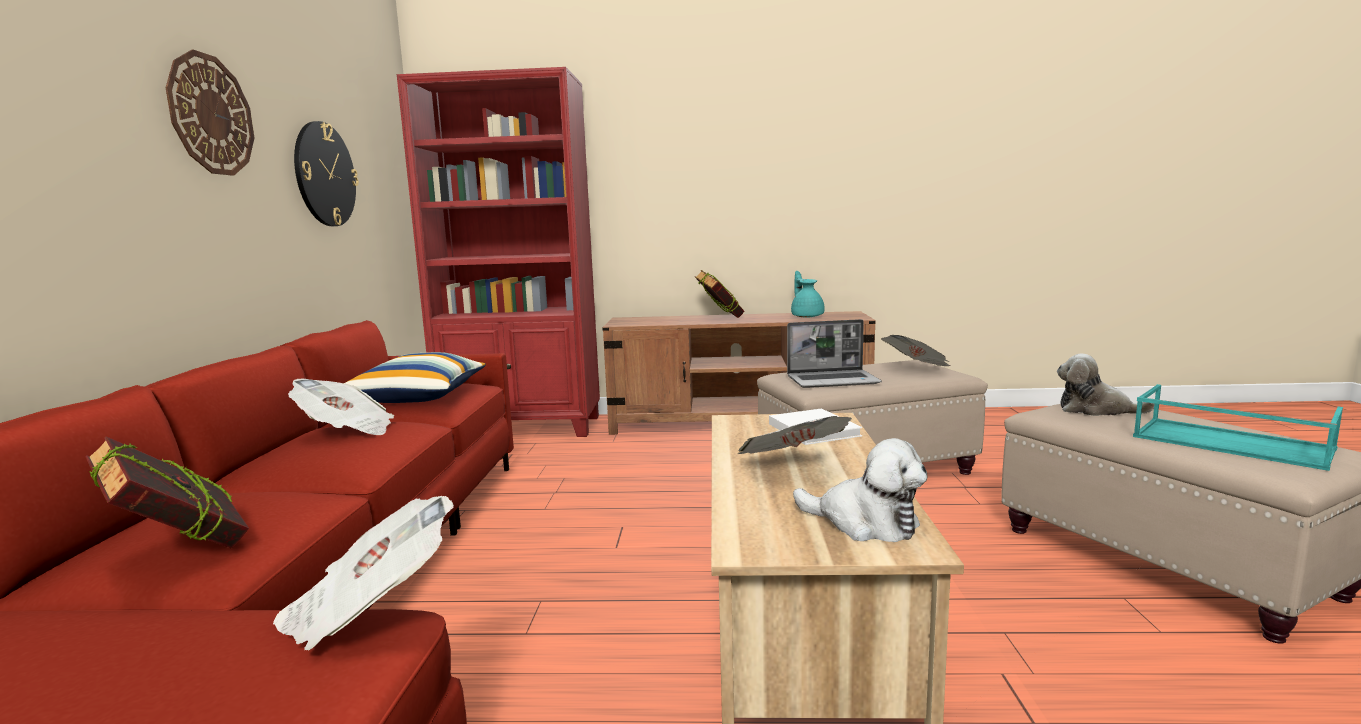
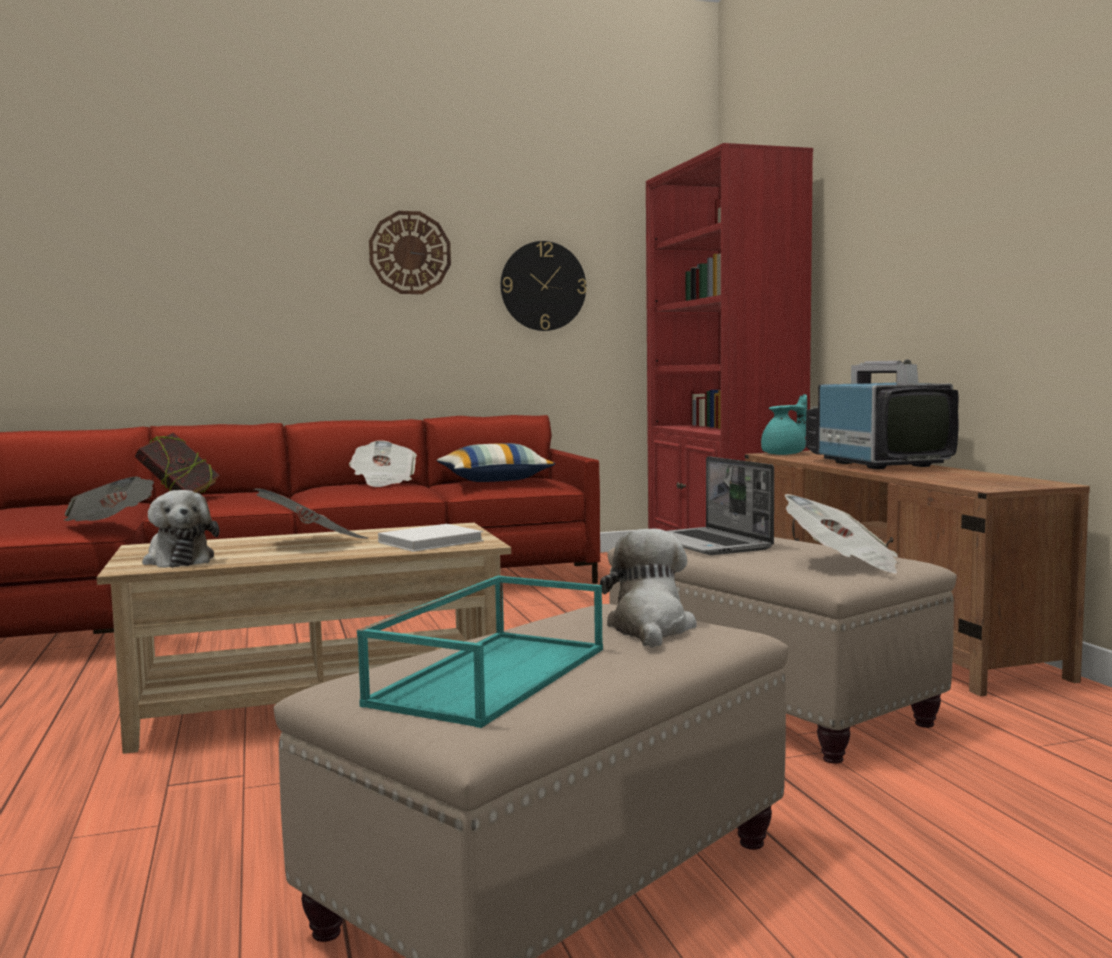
camera: 70 degrees right, 5 degrees down
book [695,270,745,318] -> television [806,359,959,469]
turquoise teapot [791,271,825,318] -> turquoise teapot moved to [761,394,807,455]
plush toy [793,438,927,542] -> plush toy turned 45 degrees counterclockwise [142,490,219,568]

